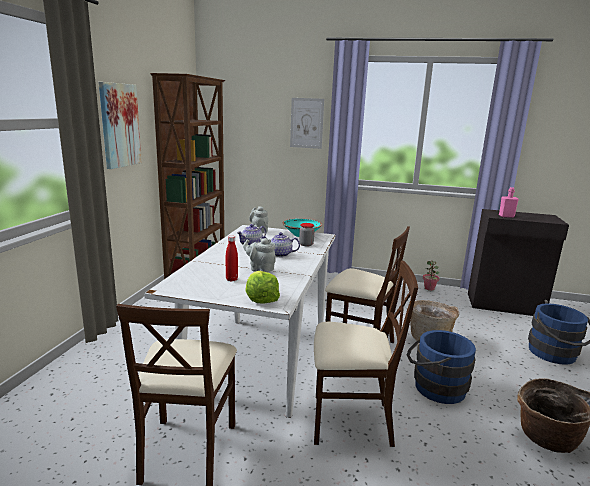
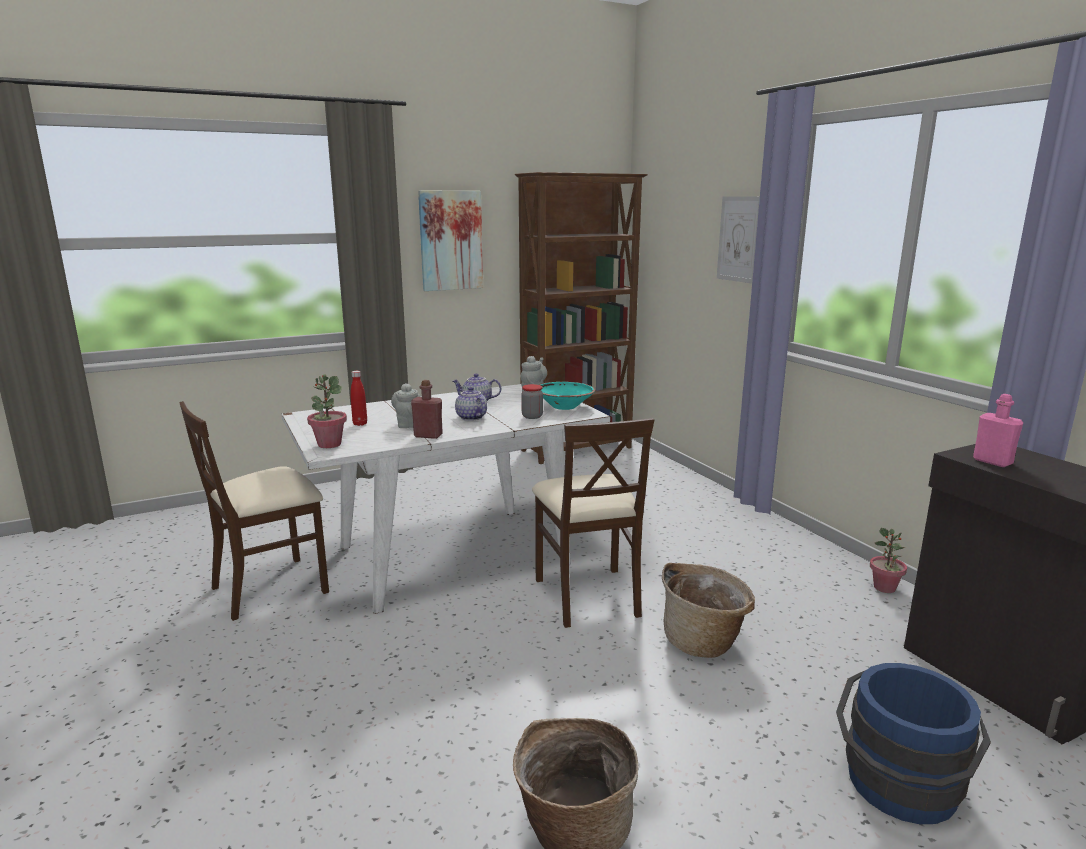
camera: 50 degrees right, 0 degrees up
lettuce [246,271,280,303] -> potted plant [307,375,347,448]
beige chair [314,261,418,447] -> none
blue bucket [407,330,476,404] -> none
none -> red bottle [411,380,443,439]

